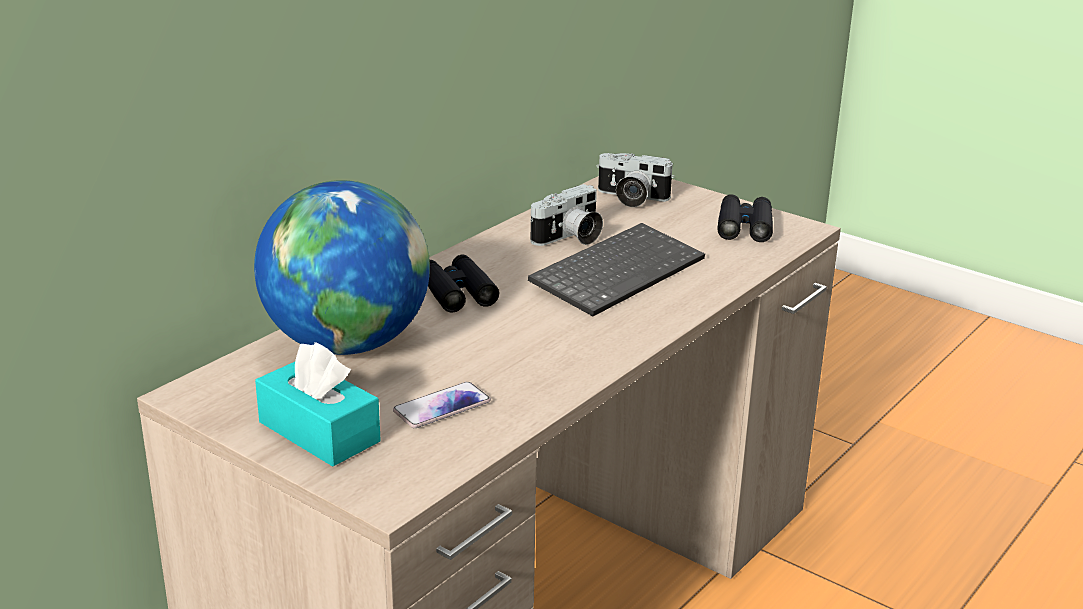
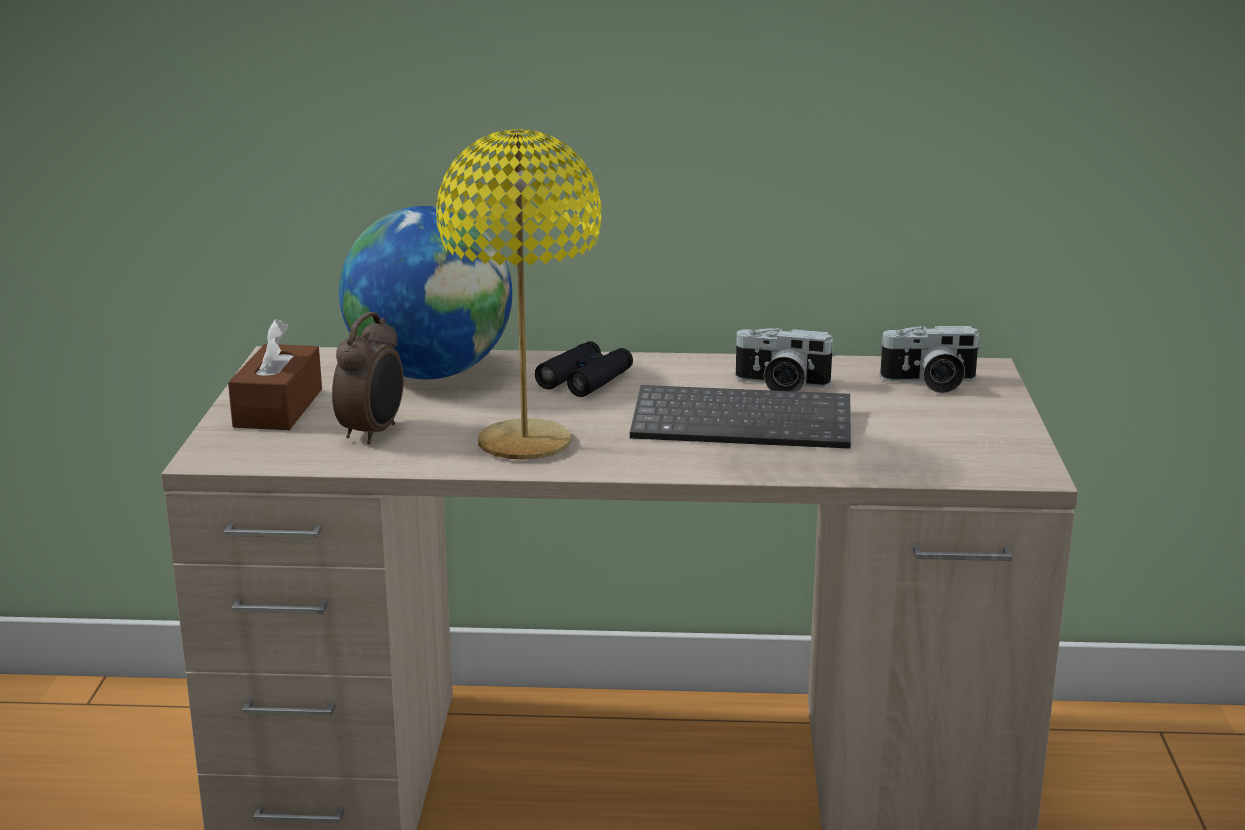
camera: 55 degrees right, 5 degrees down
turquoise tissue box [255,342,381,466] -> brown tissue box [228,319,322,430]
phone [393,382,491,428] -> alarm clock [332,312,404,444]
camera [597,153,675,207] -> camera turned 75 degrees counterclockwise [878,326,981,393]
black binoculars [717,194,773,242] -> none
none -> yellow table lamp [436,129,602,460]

